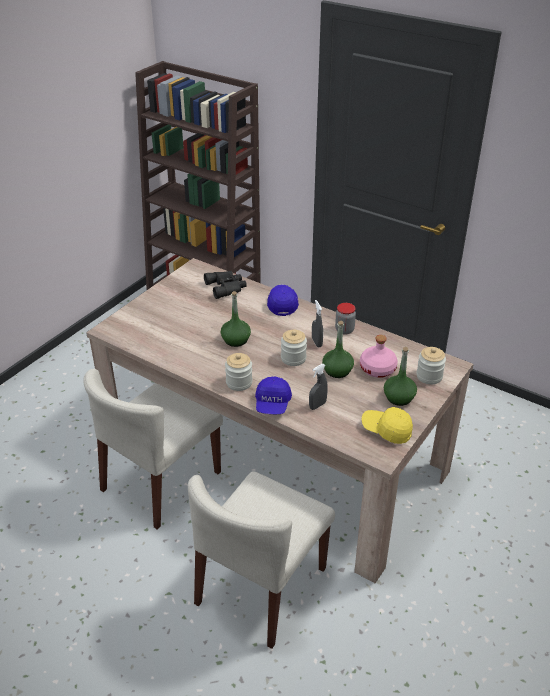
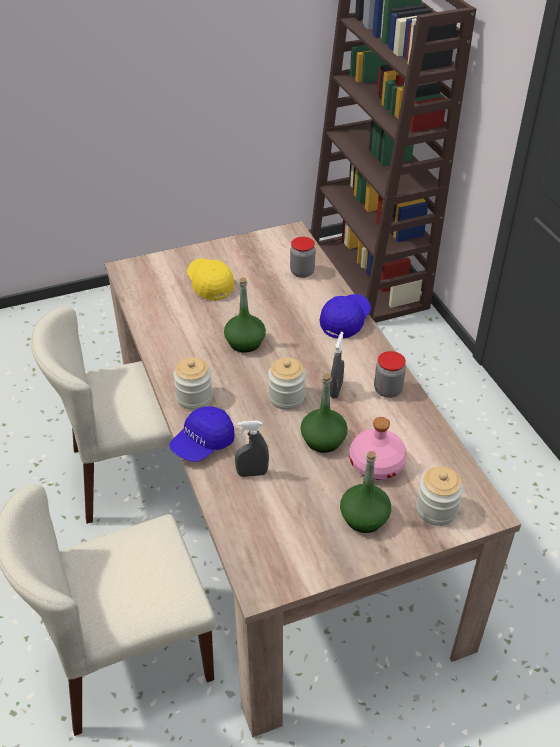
camera: 35 degrees right, 5 degrees up
black binoculars [204,271,247,299] -> jar [290,237,315,278]
yellow cap [362,407,413,444] -> yellow cap moved to [187,258,234,301]

